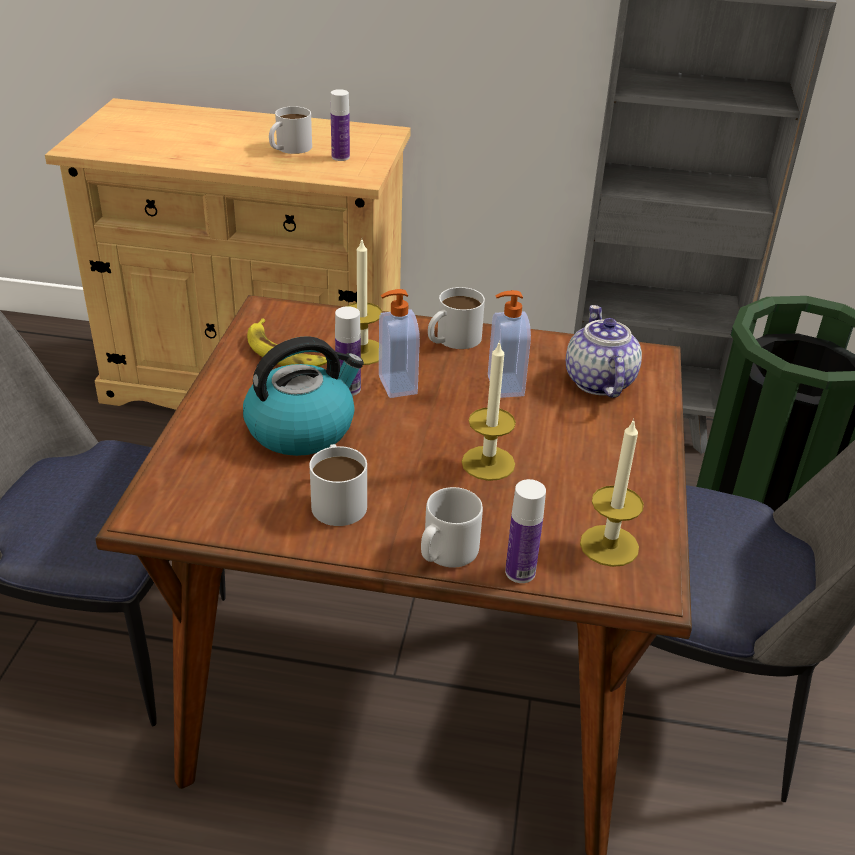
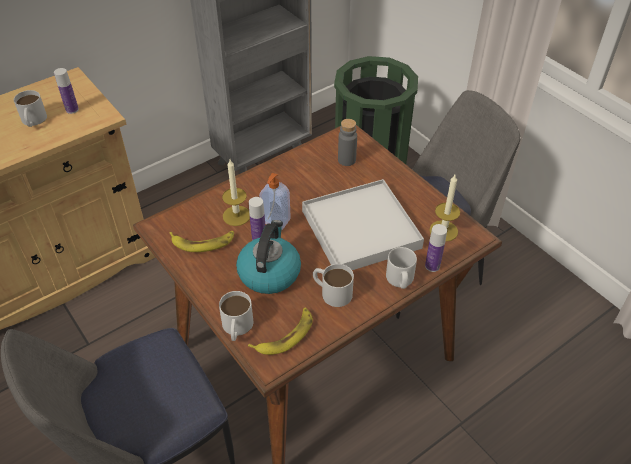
camera: 45 degrees left, 10 degrees up
white mug [428,287,485,349] -> white mug moved to [219,291,253,341]
candle [462,340,516,481] -> white tray [302,179,424,270]
soap dispenser [488,290,531,398] -> none
teapot [566,305,642,398] -> grey bottle [338,119,357,166]
none -> banana [248,307,313,355]

